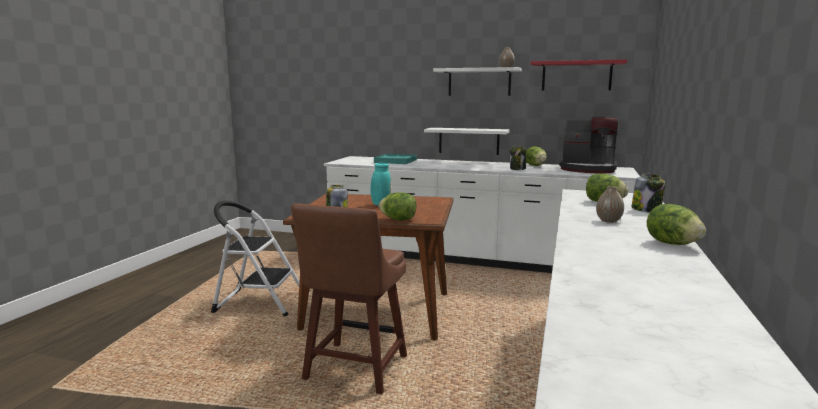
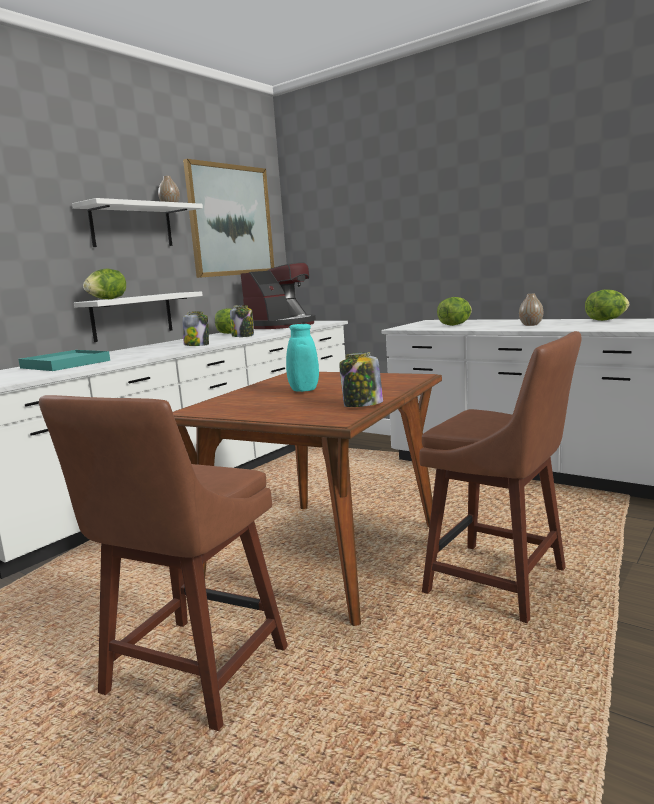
camera: 70 degrees left, 0 degrees up
step ladder [211,201,300,316] -> brown chair [39,395,288,731]
lettuce [379,192,416,221] -> lettuce moved to [83,269,126,299]
red shelf [531,59,627,90] -> picture [183,159,274,278]
jar [632,174,665,213] -> jar moved to [183,311,209,346]

